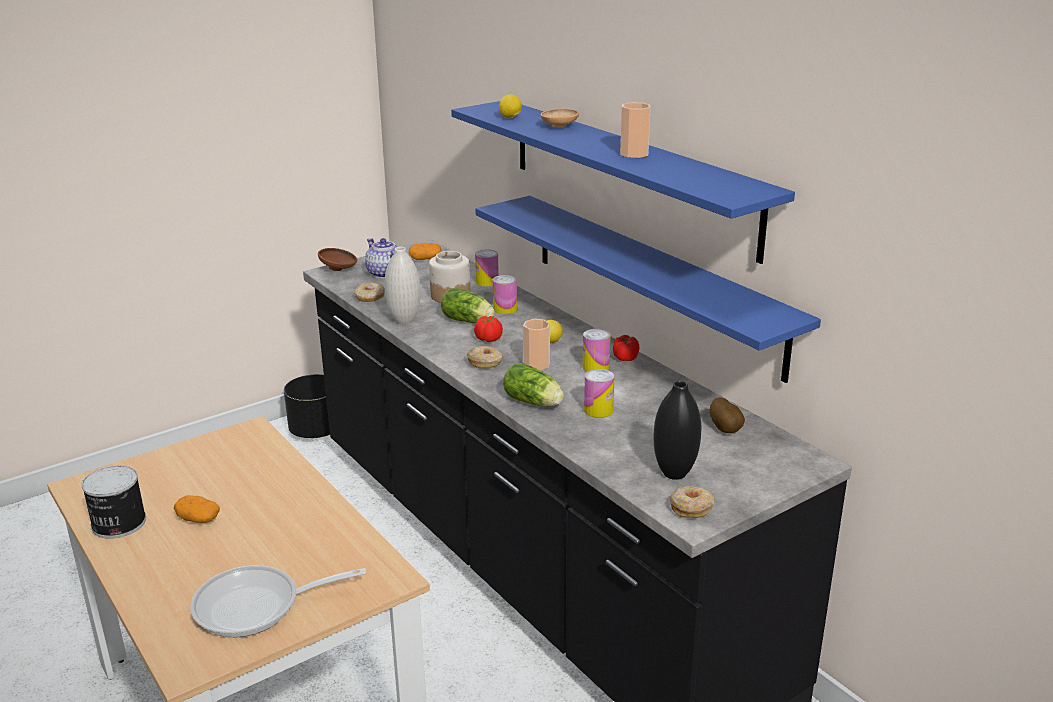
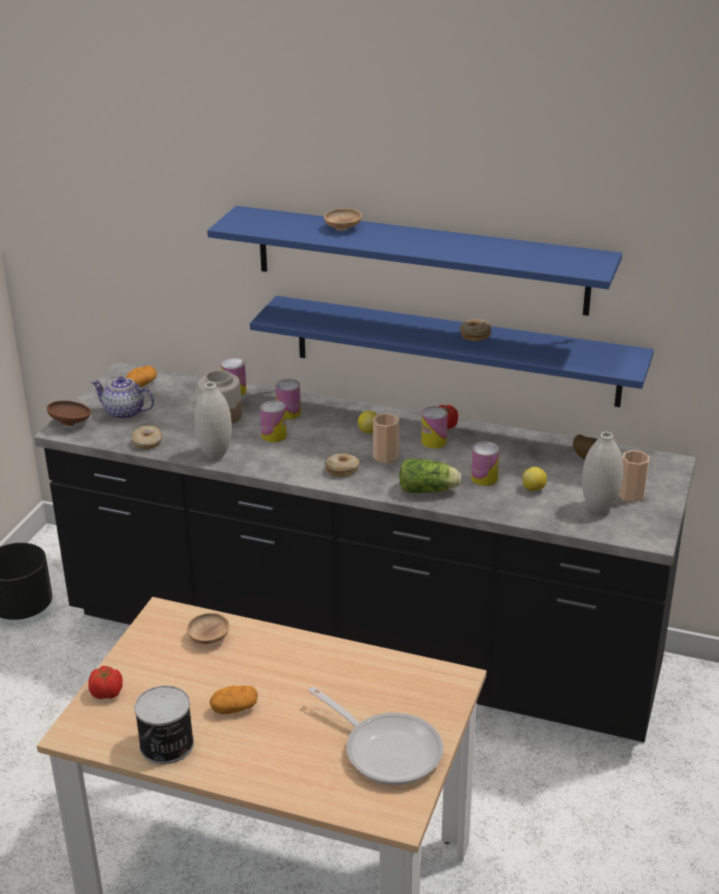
camera: 35 degrees left, 5 degrees up
frying pan [190,565,366,637] -> frying pan turned 90 degrees counterclockwise [308,686,443,785]
lettuce [441,288,495,323] -> can [260,401,287,442]
tomato [474,316,503,342] -> tomato moved to [88,666,123,699]
lemon [499,94,522,118] -> lemon moved to [522,467,547,491]
cup [620,102,651,158] -> cup moved to [618,450,650,502]
black vase [654,381,701,480] -> white vase [582,432,623,513]
donut [670,486,714,518] -> donut moved to [460,319,491,341]
none -> brown bowl [187,613,229,644]

